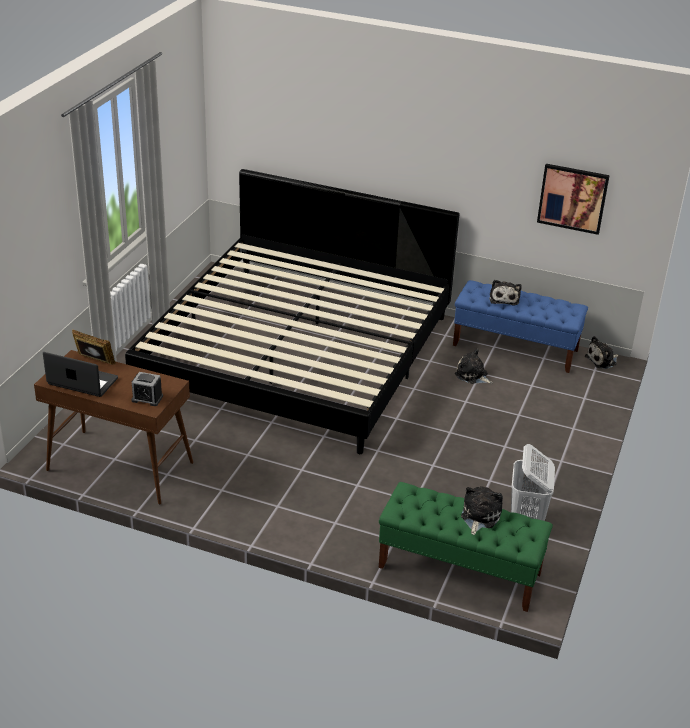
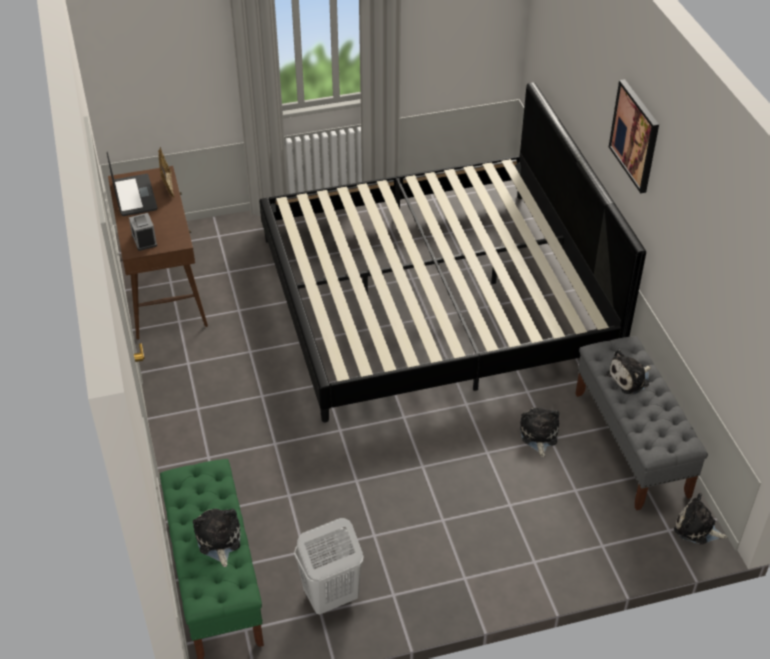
camera: 55 degrees right, 10 degrees up
blue bench [453,280,588,373] -> grey bench [575,336,708,511]
plush toy [461,486,503,535] -> plush toy turned 90 degrees counterclockwise [193,509,241,567]
picture [537,164,610,235] -> picture moved to [609,79,659,193]

